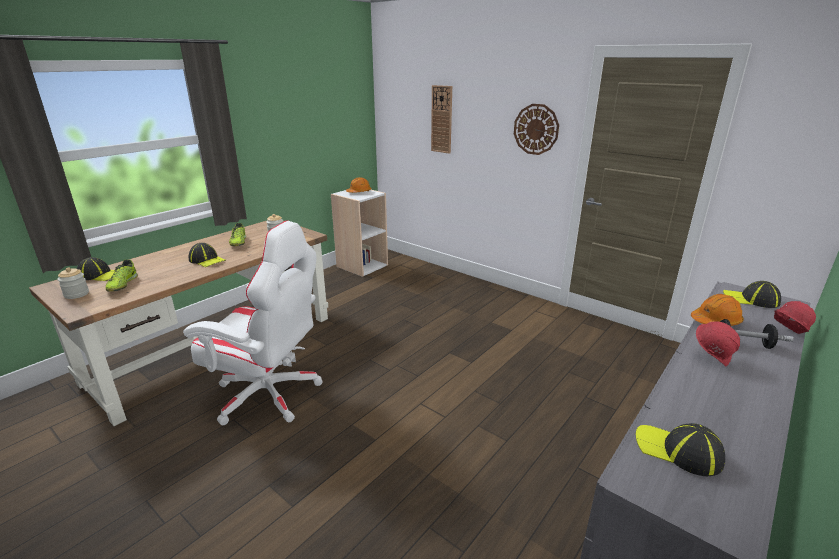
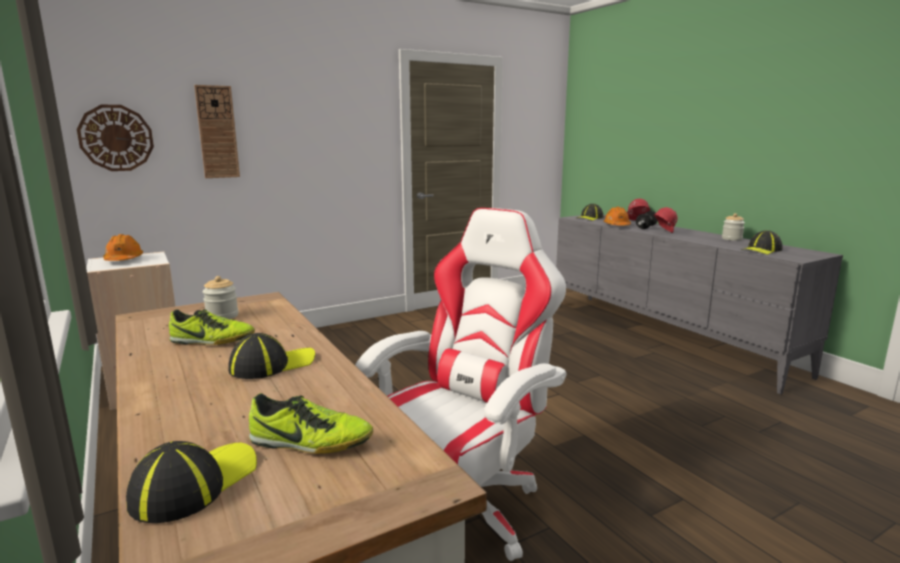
camera: 70 degrees left, 10 degrees down
jar [58,267,89,299] -> jar moved to [722,213,745,241]
wall clock [514,104,559,155] -> wall clock moved to [77,105,154,171]

